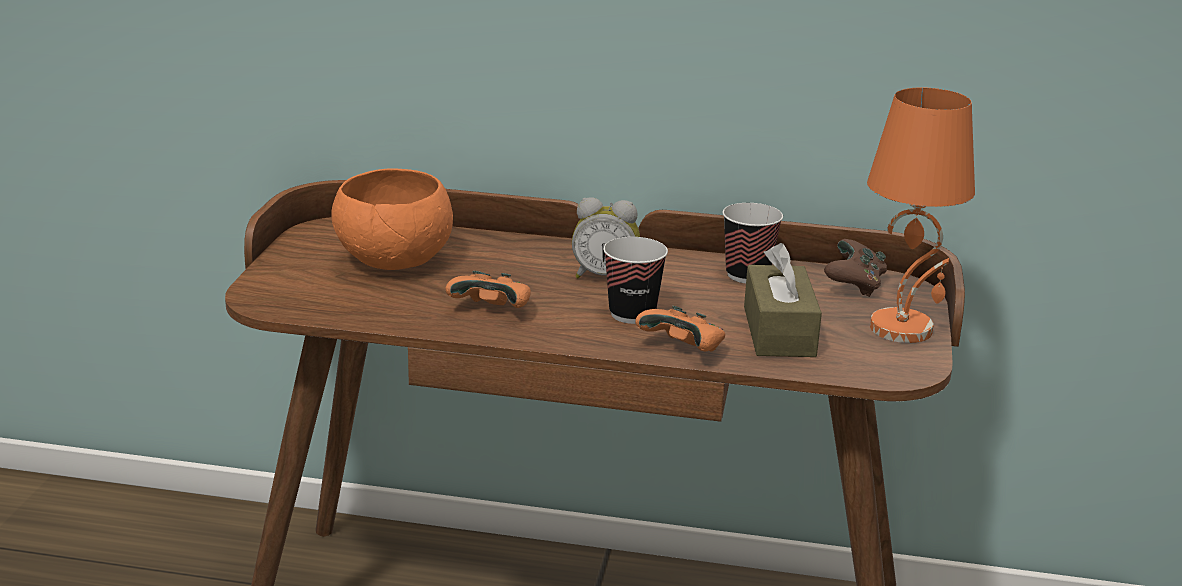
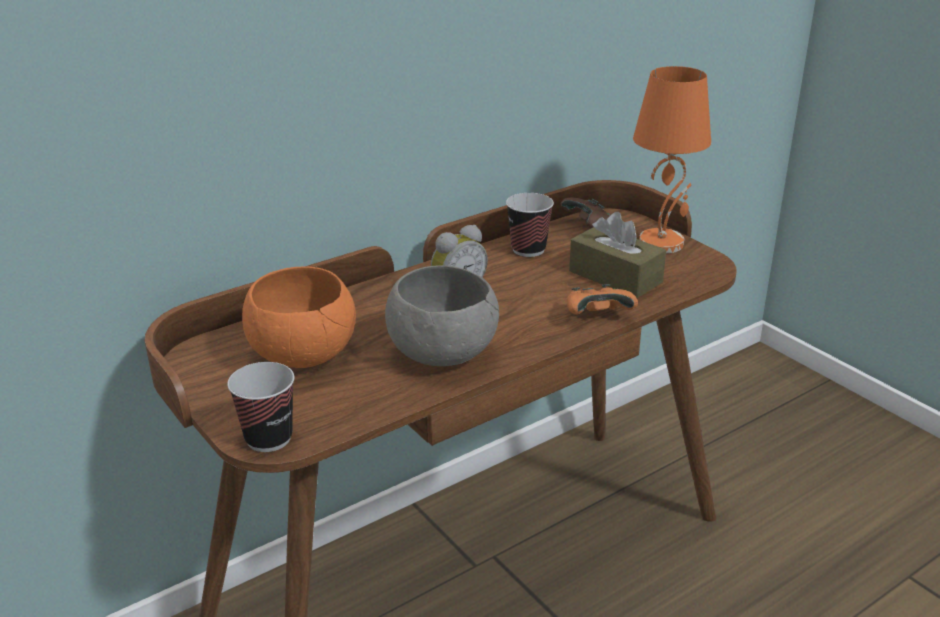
camera: 45 degrees left, 5 degrees up
orange game controller [445,271,531,308] -> grey bowl [385,265,499,366]
cup [603,237,668,324] -> cup moved to [227,362,294,452]

